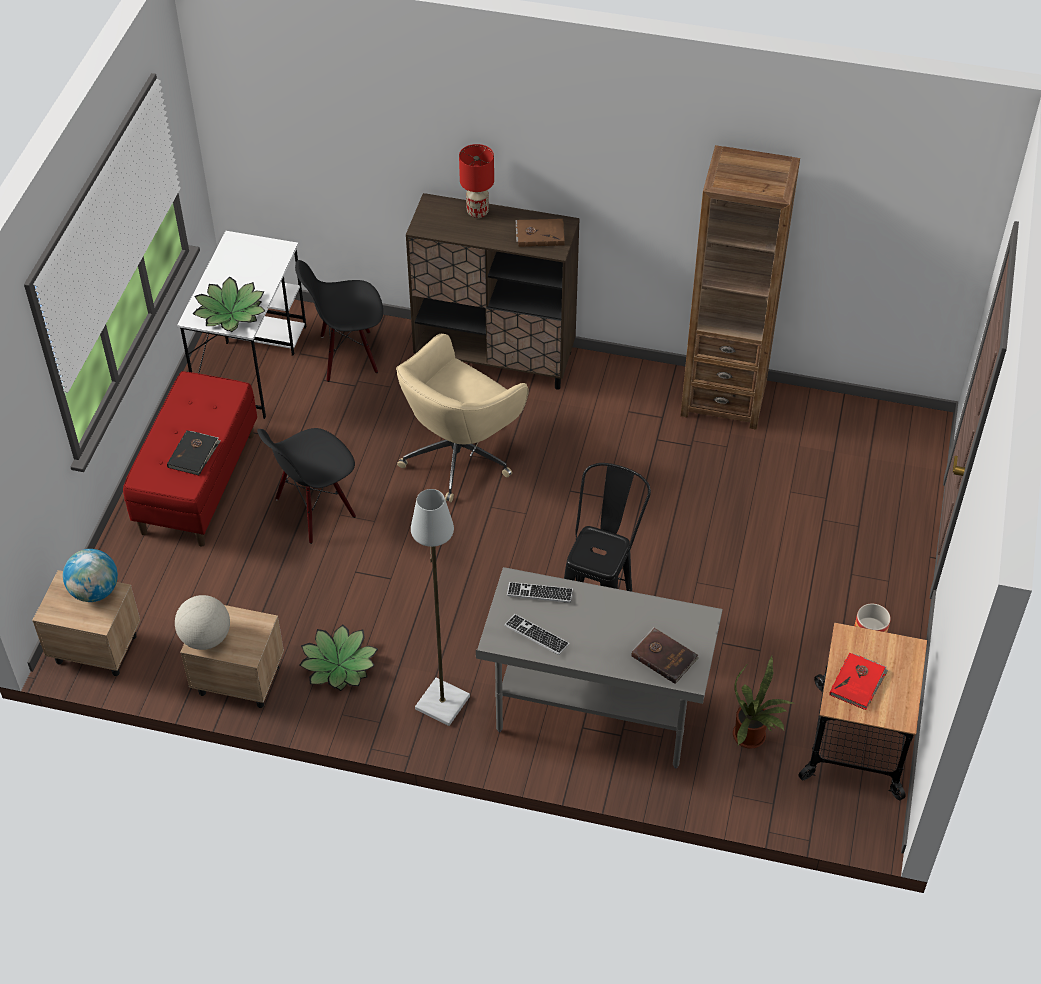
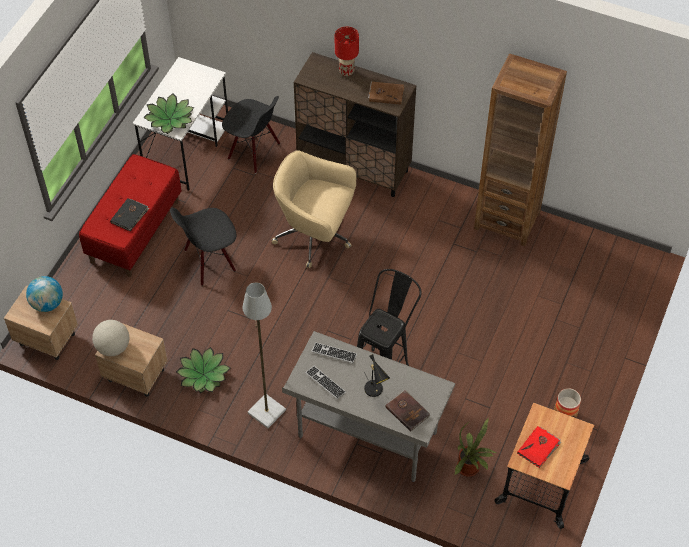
camera: 10 degrees right, 5 degrees up
black chair [295,260,383,382] -> black chair turned 150 degrees counterclockwise [222,96,280,173]
beige office chair [396,334,529,502] -> beige office chair turned 60 degrees clockwise [272,150,356,268]
none -> black table lamp [364,354,390,397]

